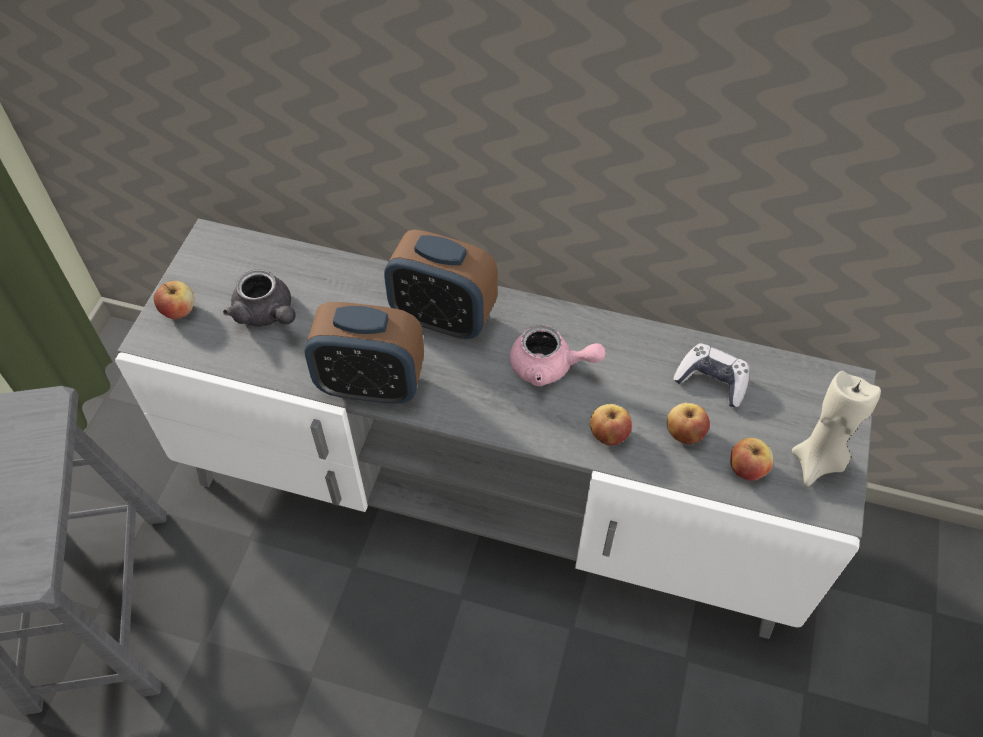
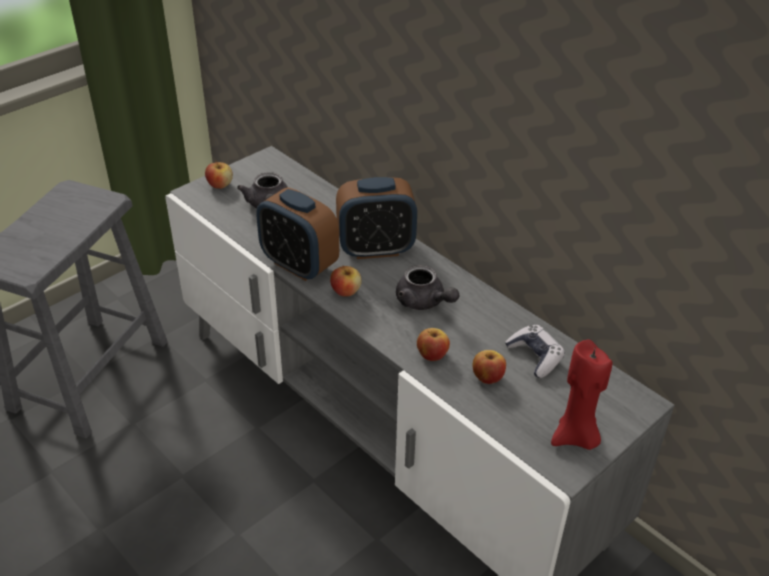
camera: 30 degrees right, 15 degrees down
alarm clock [384,230,498,339] -> alarm clock turned 60 degrees counterclockwise [336,177,417,259]
pink teapot [510,325,606,386] -> grey teapot [396,265,459,310]
apple [730,438,773,481] -> apple moved to [330,266,362,296]
beige candle [792,371,881,486] -> red candle [551,340,612,450]

